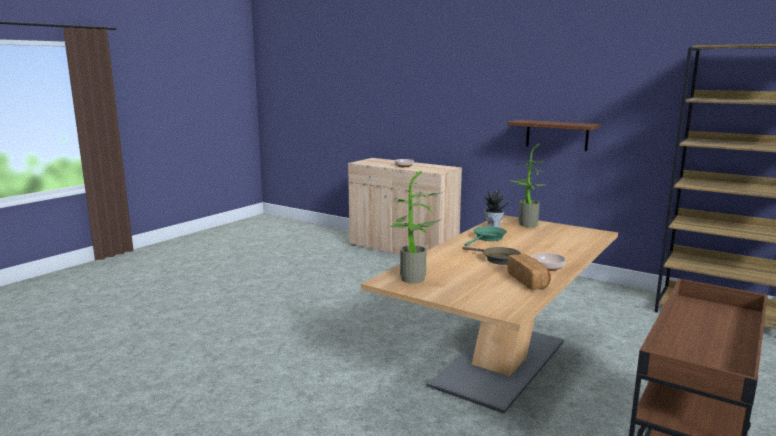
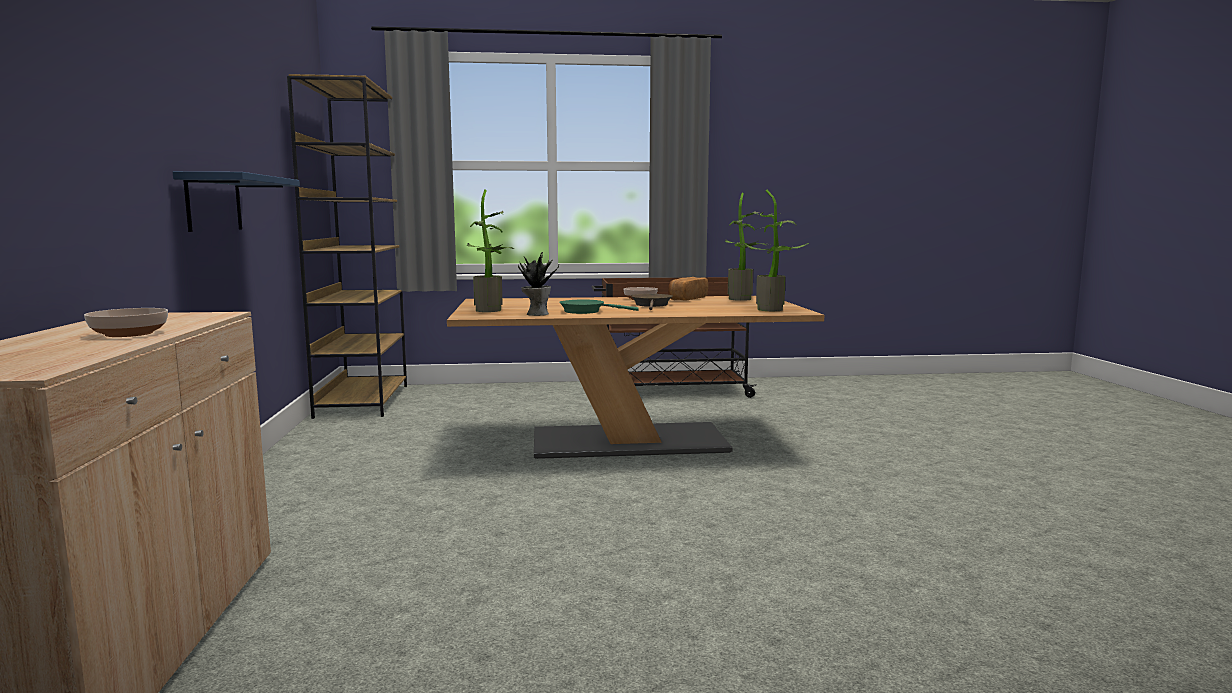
camera: 130 degrees left, 5 degrees down
brown shelf [507,120,600,151] -> blue shelf [173,171,300,232]
none -> potted plant [725,192,767,301]

